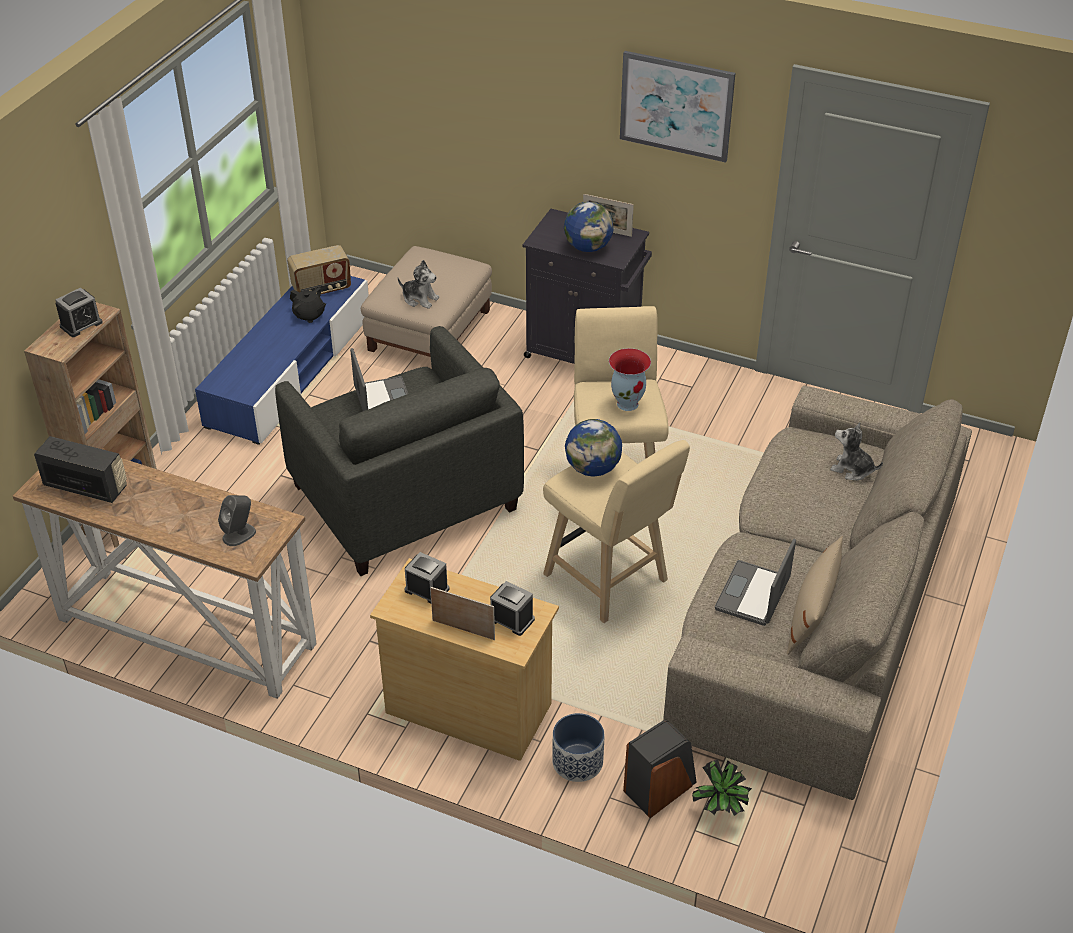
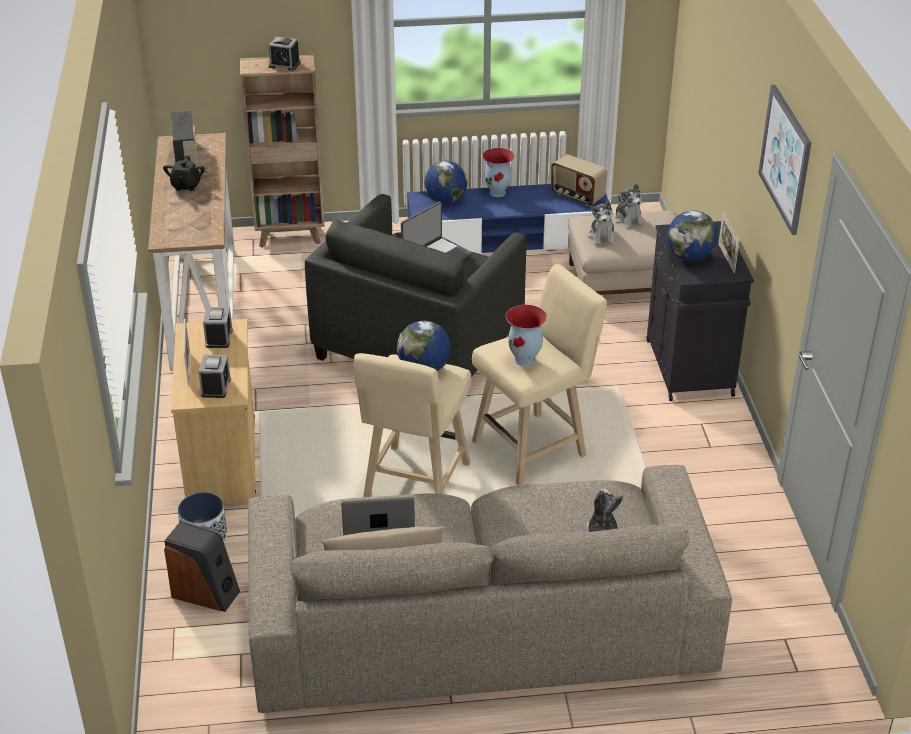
camera: 60 degrees right, 5 degrees down
grey speaker [218,495,256,546] -> none
black teapot [290,287,326,323] -> black teapot moved to [163,156,205,191]
potted plant [692,759,752,816] -> none
none -> globe [425,160,467,203]
none -> vase [482,148,515,197]
none -> plush toy [614,184,645,229]

